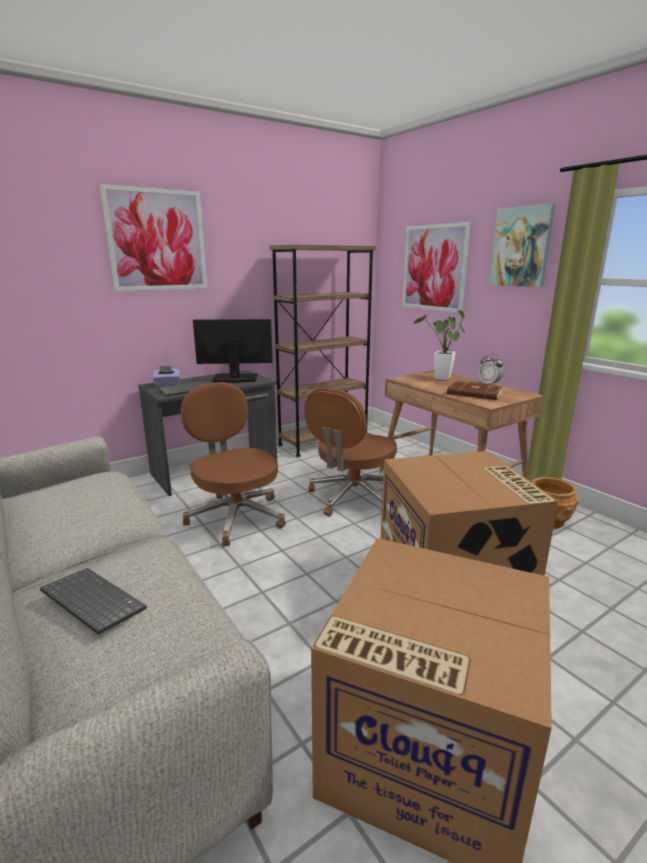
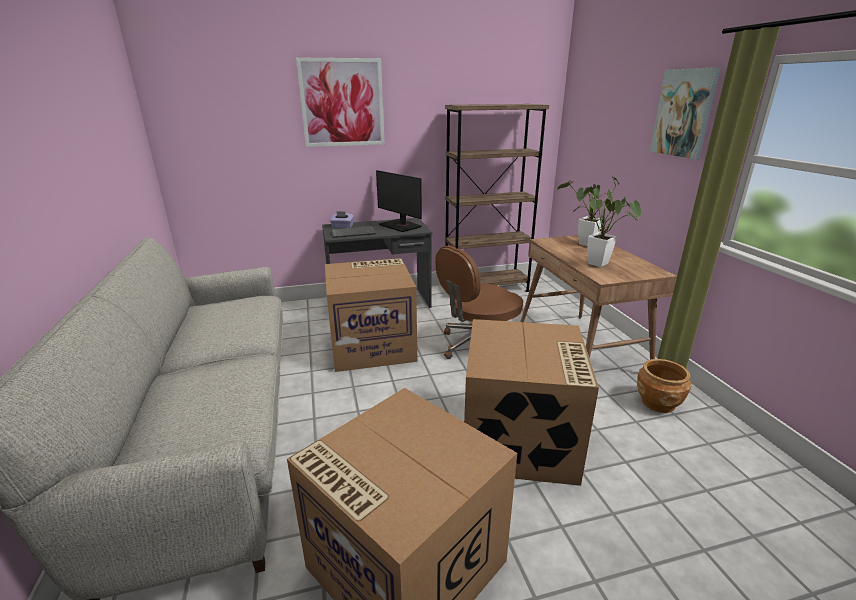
camera: 20 degrees right, 5 degrees up
keyboard [40,568,147,635] -> none
brown office chair [181,382,286,547] -> cardboard box [325,258,417,372]
monitor [193,319,273,382] -> monitor turned 150 degrees counterclockwise [376,170,422,232]
picture [402,222,471,313] -> none
brown book [447,381,503,400] -> potted plant [573,186,641,267]
alarm clock [479,354,504,385] -> none

